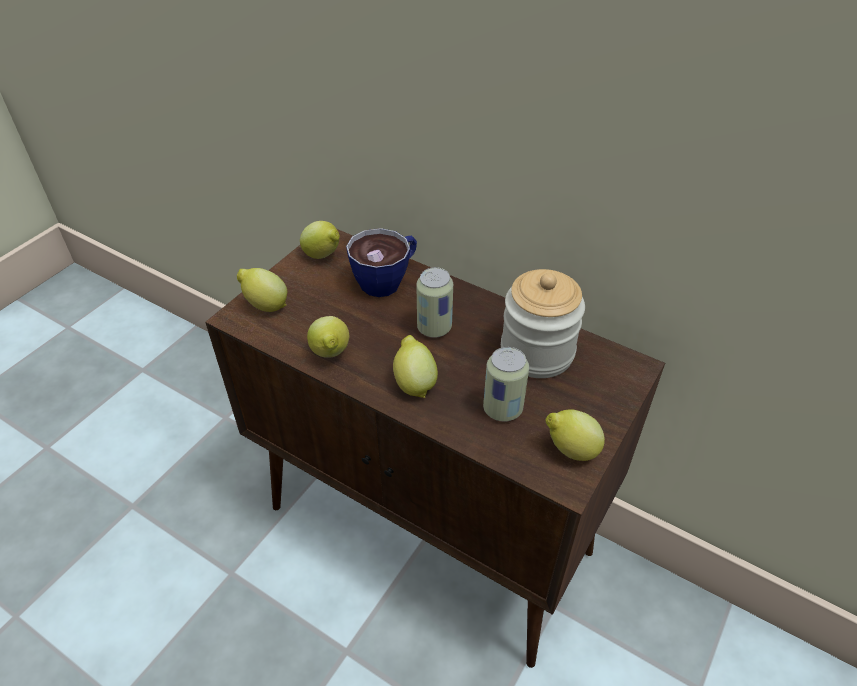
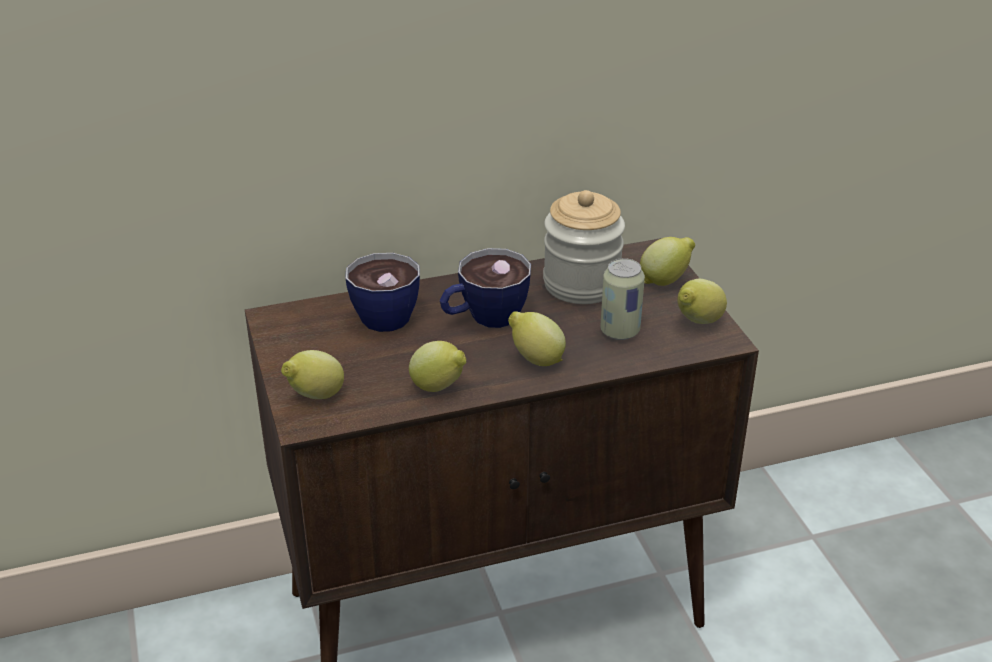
camera: 50 degrees left, 10 degrees down
lemon [300,221,340,259] -> lemon moved to [640,237,695,286]
can [416,267,453,338] -> cup [440,248,531,328]

